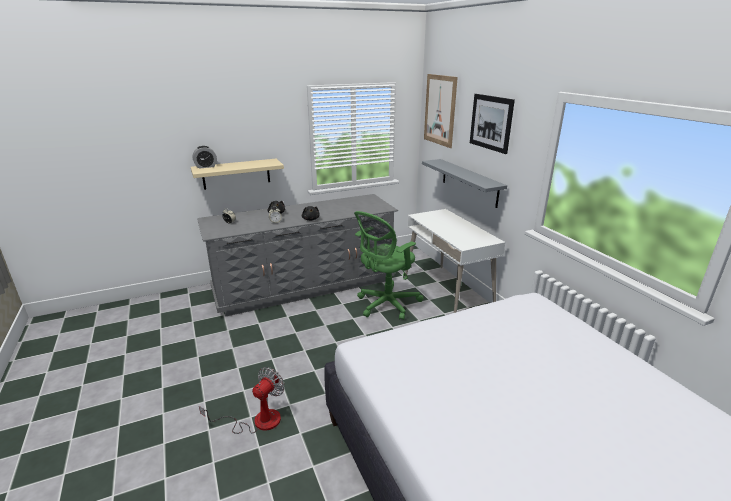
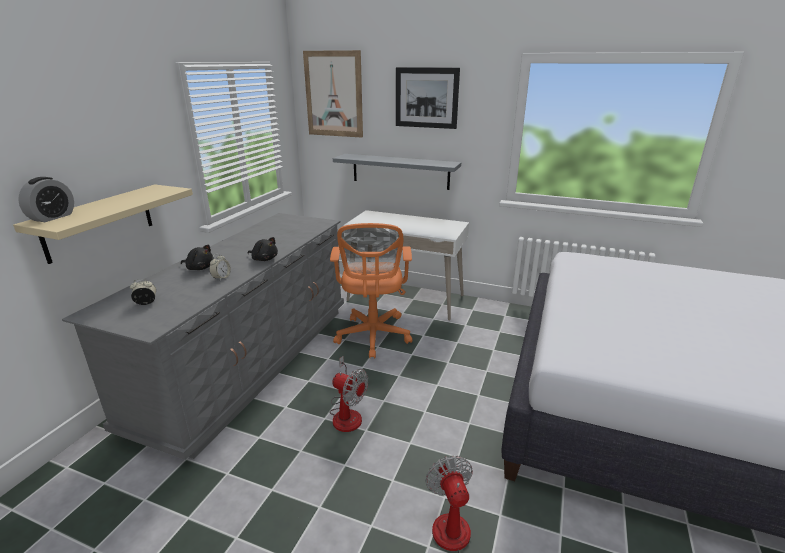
camera: 45 degrees left, 0 degrees up
green office chair [354,211,424,320] -> orange office chair [330,223,412,358]
none -> fan [329,356,368,432]

